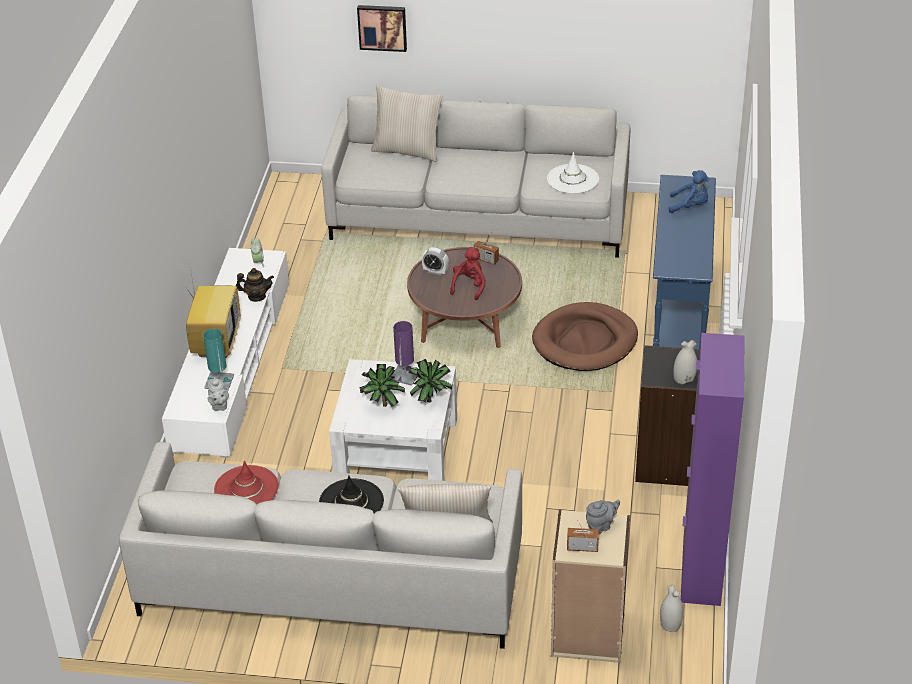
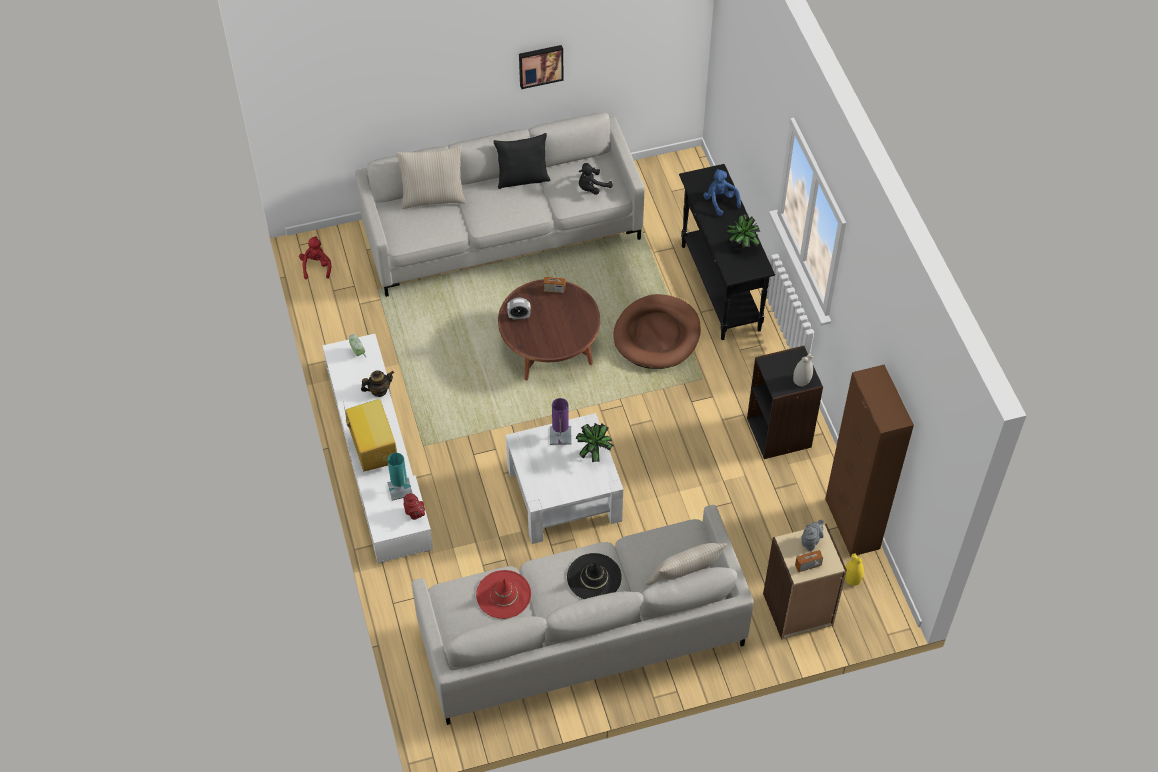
camera: 25 degrees left, 15 degrees up
grey teapot [208,377,229,411] -> red teapot [404,493,425,520]
picture [357,5,407,52] -> picture moved to [519,45,564,89]
potted plant [359,364,405,407] -> potted plant moved to [726,214,760,247]
red plush toy [450,247,486,300] -> red plush toy moved to [299,236,331,279]
white hat [547,152,599,194] -> black plush toy [579,163,613,195]
blue console table [653,175,716,349] -> black console table [679,164,775,340]
white vase [660,584,683,632] -> yellow vase [845,553,864,586]
blue plush toy [669,170,710,213] -> blue plush toy turned 105 degrees counterclockwise [703,169,741,216]
purple cabinet [681,333,745,606] -> brown cabinet [825,365,914,557]
none -> black pillow [493,133,551,189]

